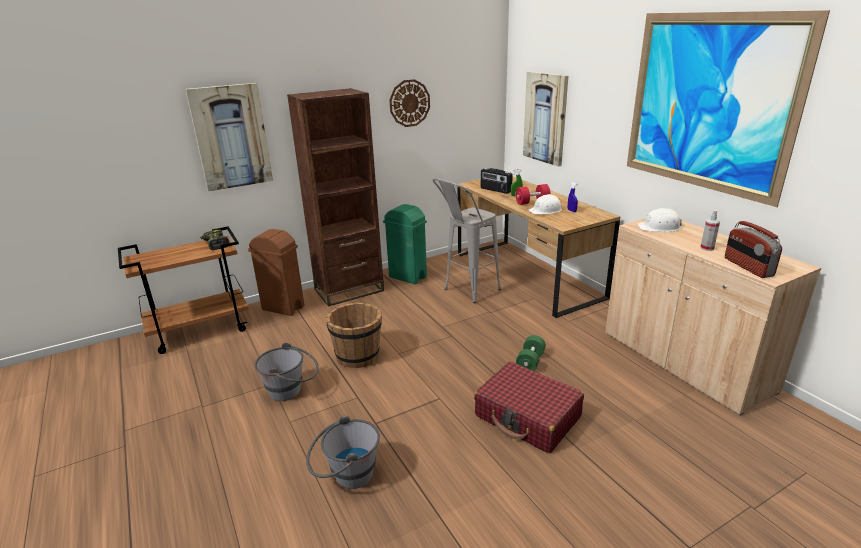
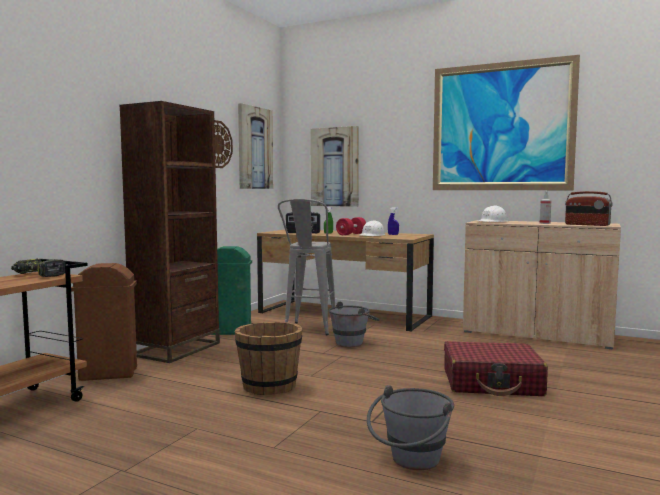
camera: 35 degrees left, 20 degrees down
picture [186,83,273,191] -> picture moved to [238,103,273,189]
grey bucket [255,342,319,401] -> grey bucket moved to [329,302,380,347]
green dumbbell [516,335,546,371] -> none

